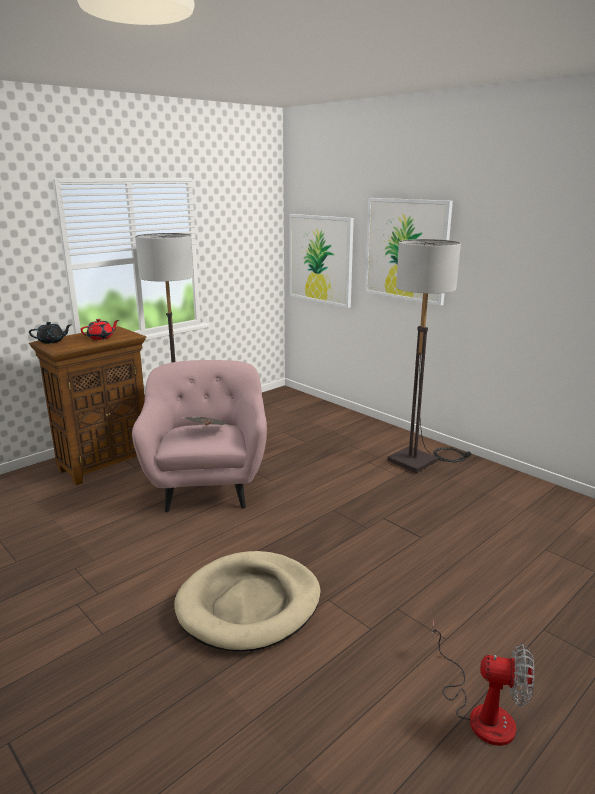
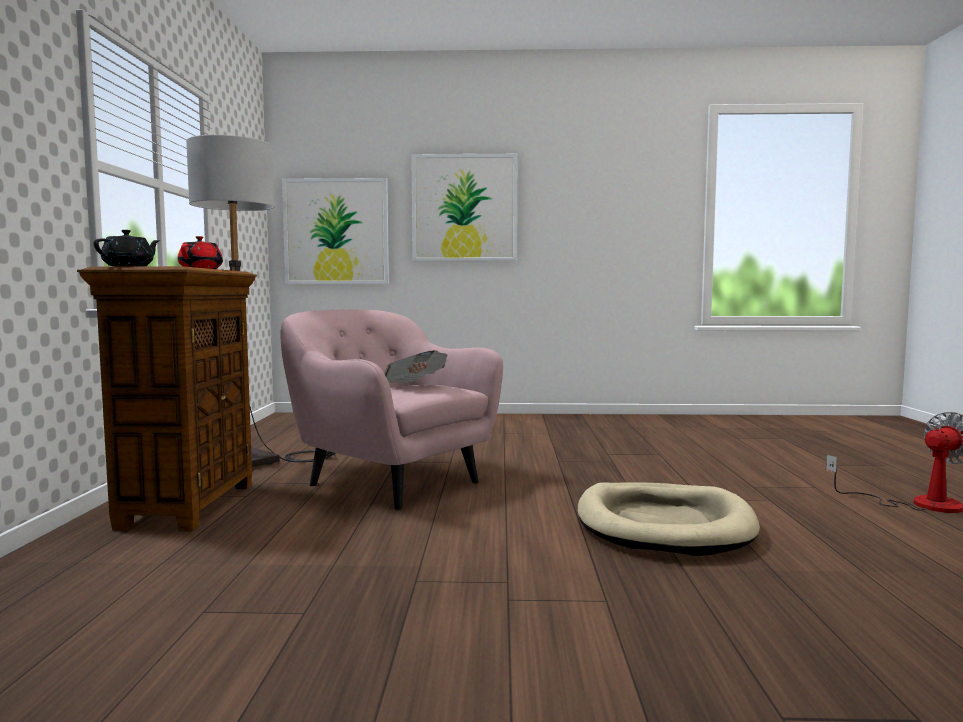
camera: 45 degrees left, 15 degrees down
floor lamp [387,239,472,473] -> none

